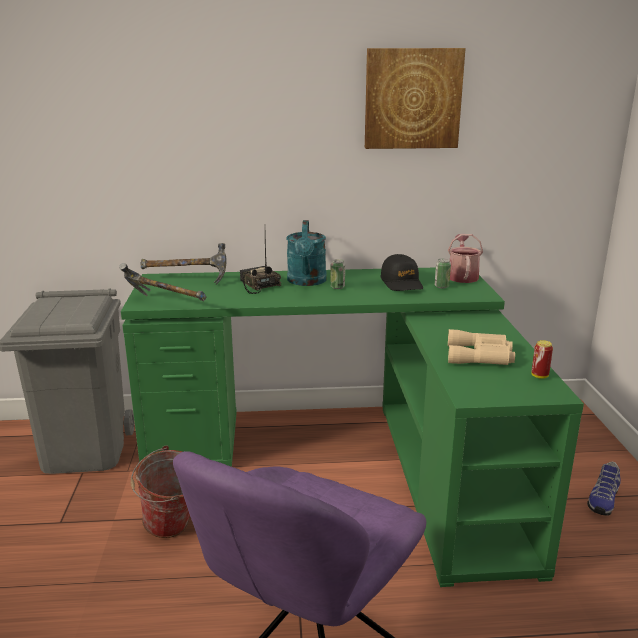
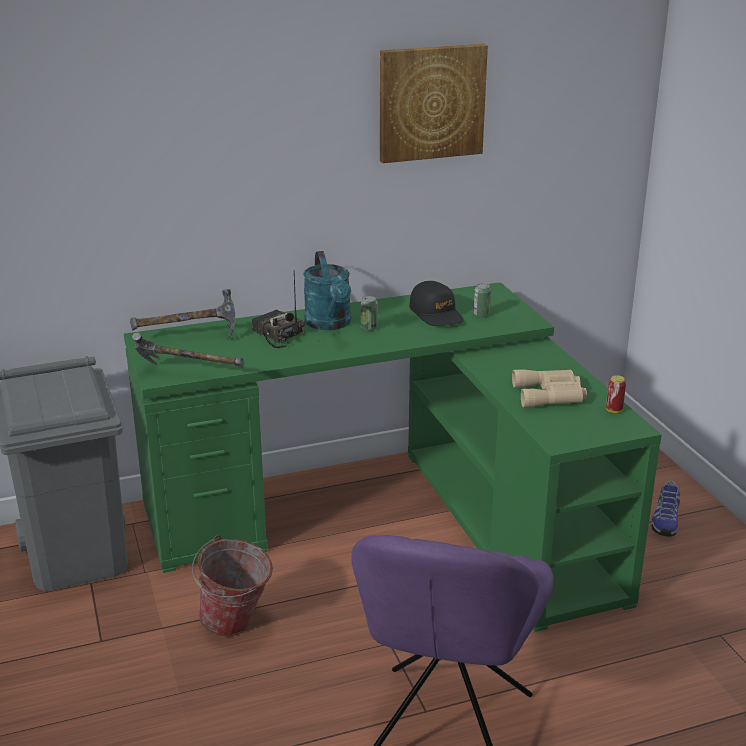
camera: 15 degrees left, 5 degrees up
watering can [448,234,483,283] -> none

